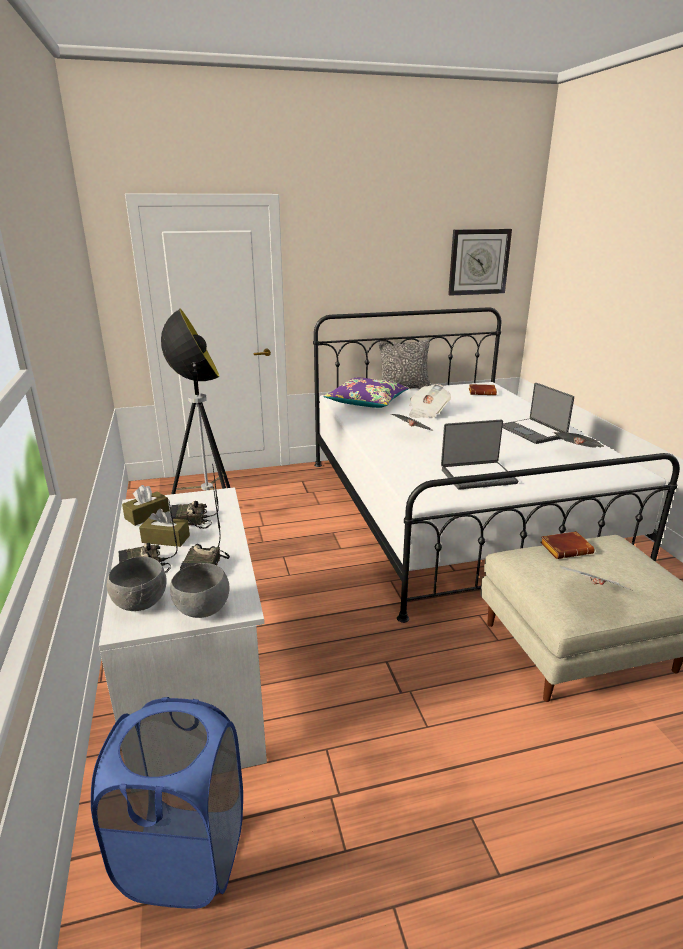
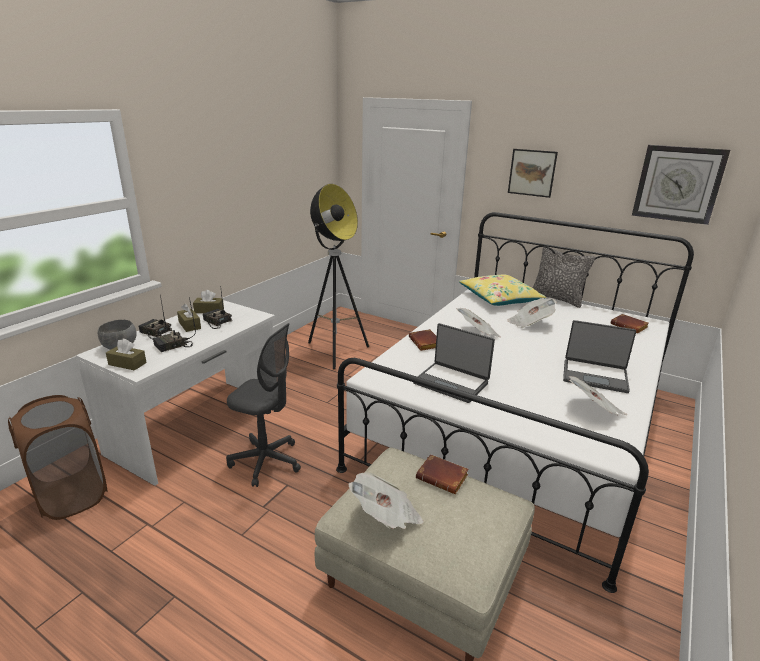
camera: 45 degrees right, 0 degrees up
blue laundry basket [91,697,243,909] -> brown laundry basket [8,395,108,520]
grey bowl [170,563,230,618] -> brown tissue box [106,339,147,371]
purple pillow [324,378,409,408] -> yellow pillow [459,275,546,306]
laptop [502,383,574,444] -> laptop turned 90 degrees counterclockwise [563,320,636,393]
none -> grey office chair [226,323,301,487]
none -> brown book [409,329,437,351]
none -> picture [508,149,558,198]

